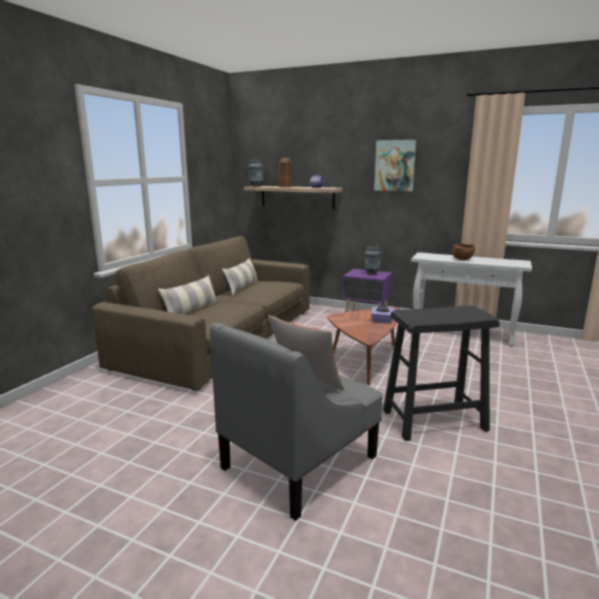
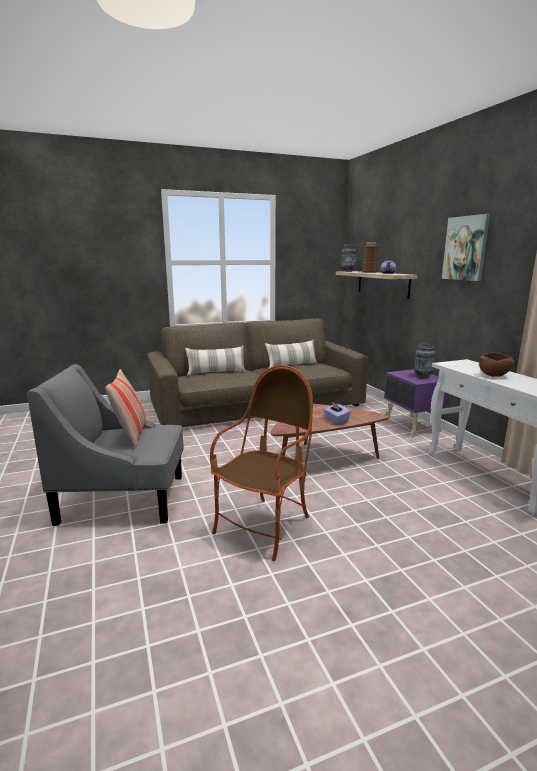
camera: 45 degrees right, 0 degrees up
black stool [383,305,500,441] -> armchair [210,365,313,561]

